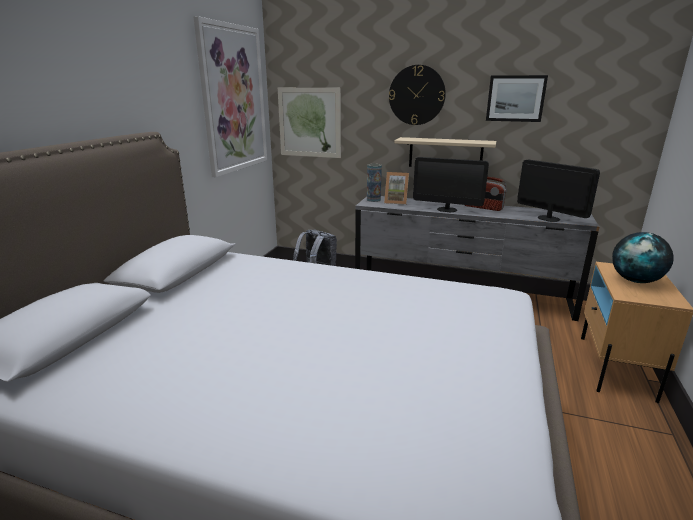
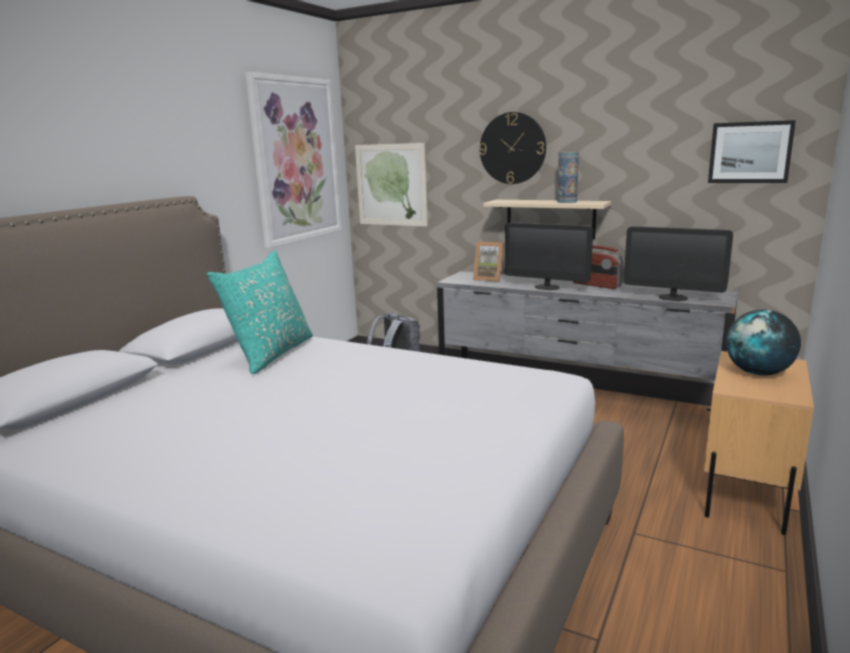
camera: 10 degrees right, 5 degrees down
vase [367,164,382,202] -> vase moved to [557,152,579,203]
picture [486,75,548,122] -> picture moved to [708,120,796,183]
monitor [517,159,600,222] -> monitor turned 150 degrees clockwise [624,226,733,301]
none -> turquoise pillow [207,250,313,374]

